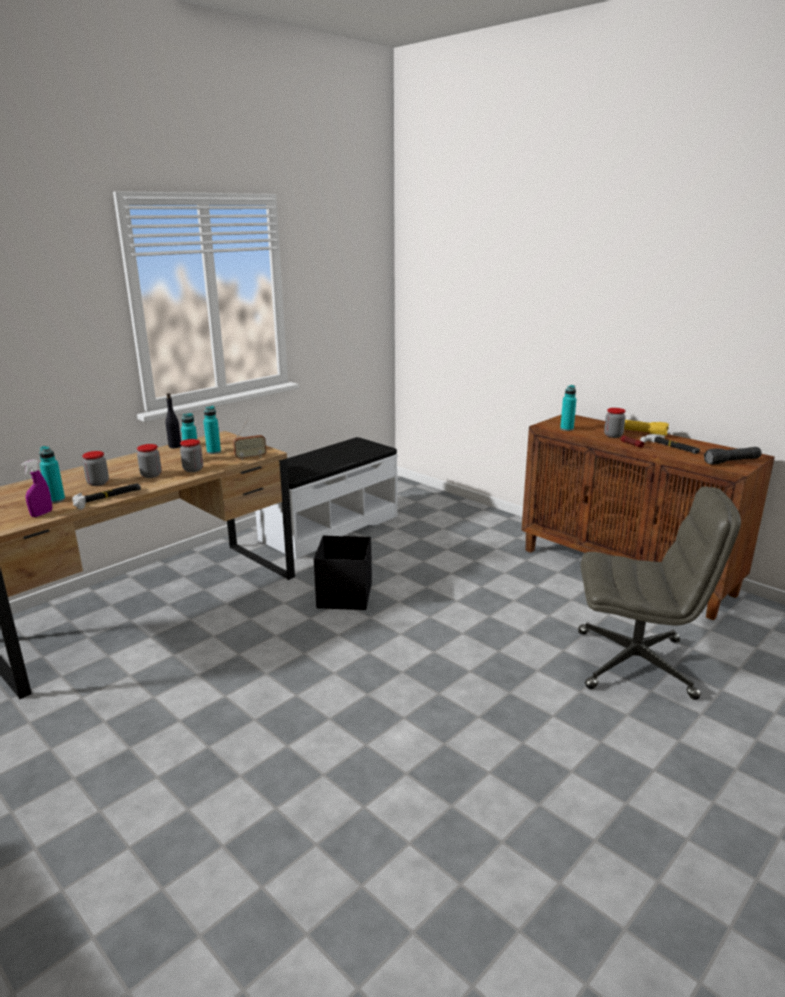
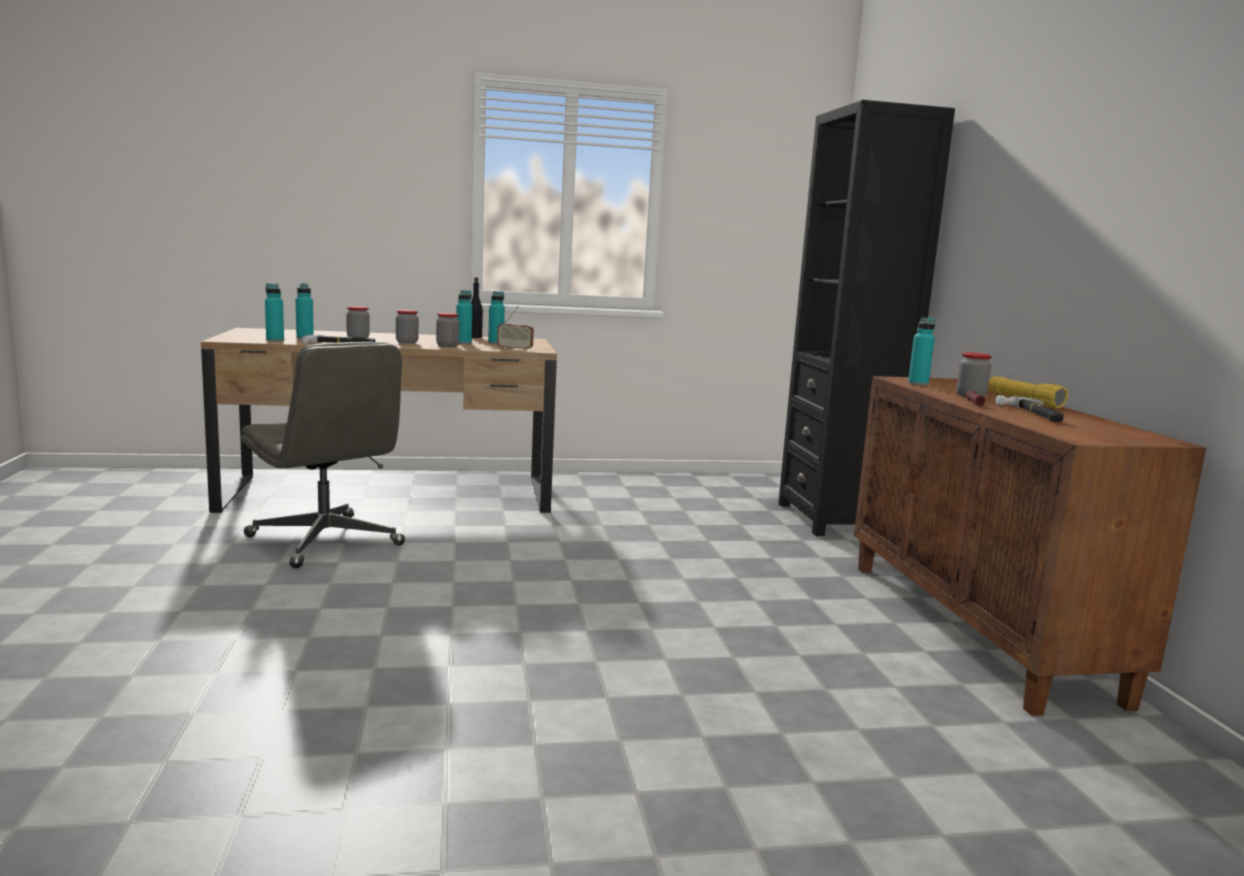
camera: 35 degrees right, 10 degrees down
purple spray bottle [21,459,52,517] -> turquoise bottle [265,283,284,342]
white bench [255,437,398,559] -> none
black storage box [314,535,372,610] -> none
grey office chair [578,486,741,700] -> grey office chair moved to [241,342,405,568]
black flashlight [704,447,761,465] -> none
none -> black bookcase [778,100,955,536]

